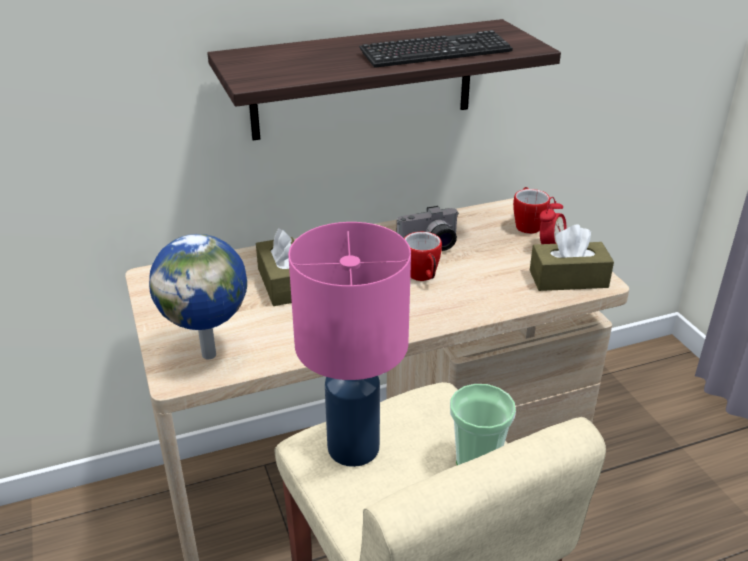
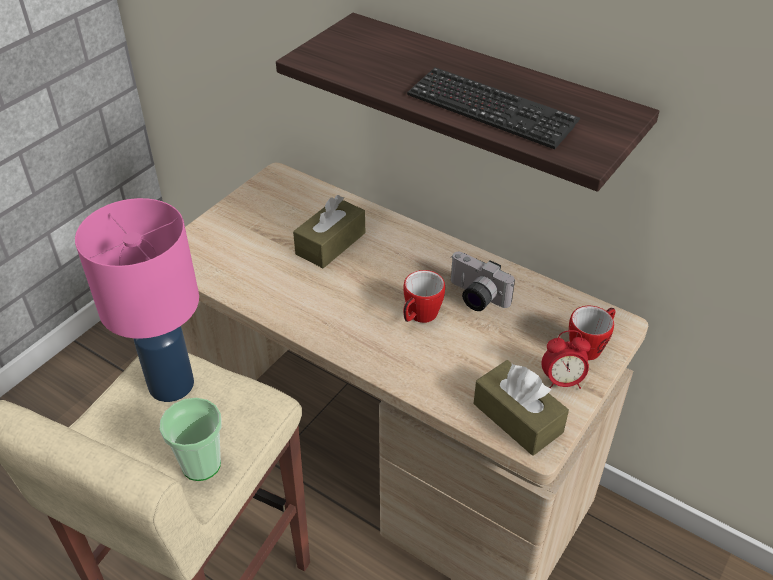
camera: 55 degrees right, 10 degrees up
globe [149,234,247,360] -> none

